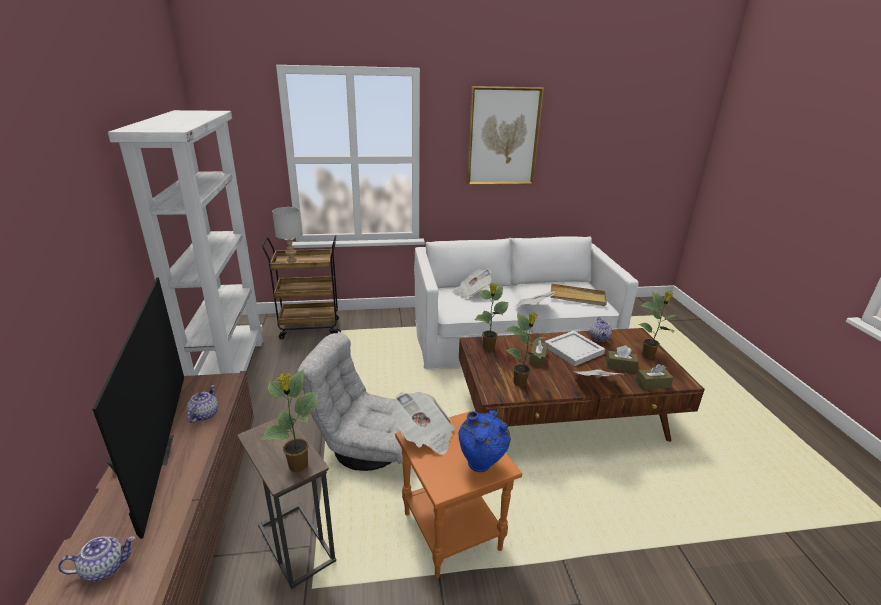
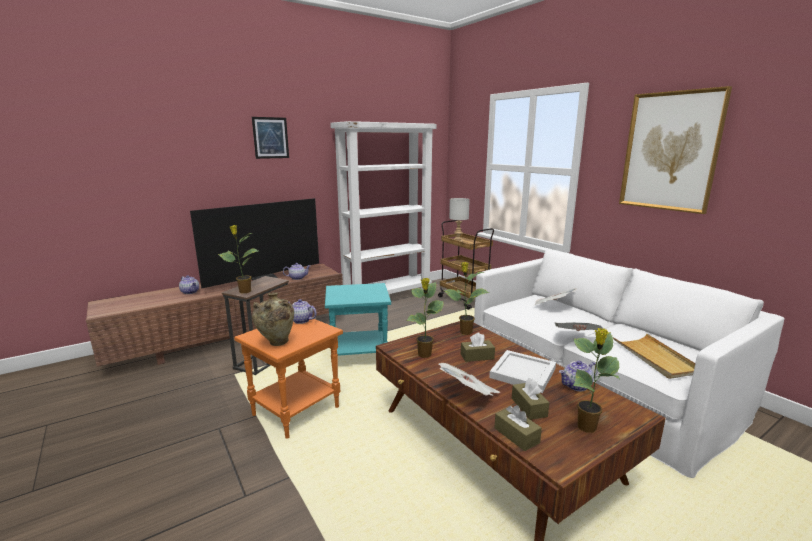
camera: 65 degrees right, 10 degrees down
grey armchair [297,333,403,471] -> turquoise side table [325,283,391,356]
newspaper [392,392,455,455] -> teapot [288,299,317,324]
blue vase [459,410,511,472] -> beige vase [252,292,294,346]
none -> picture [252,117,289,159]

